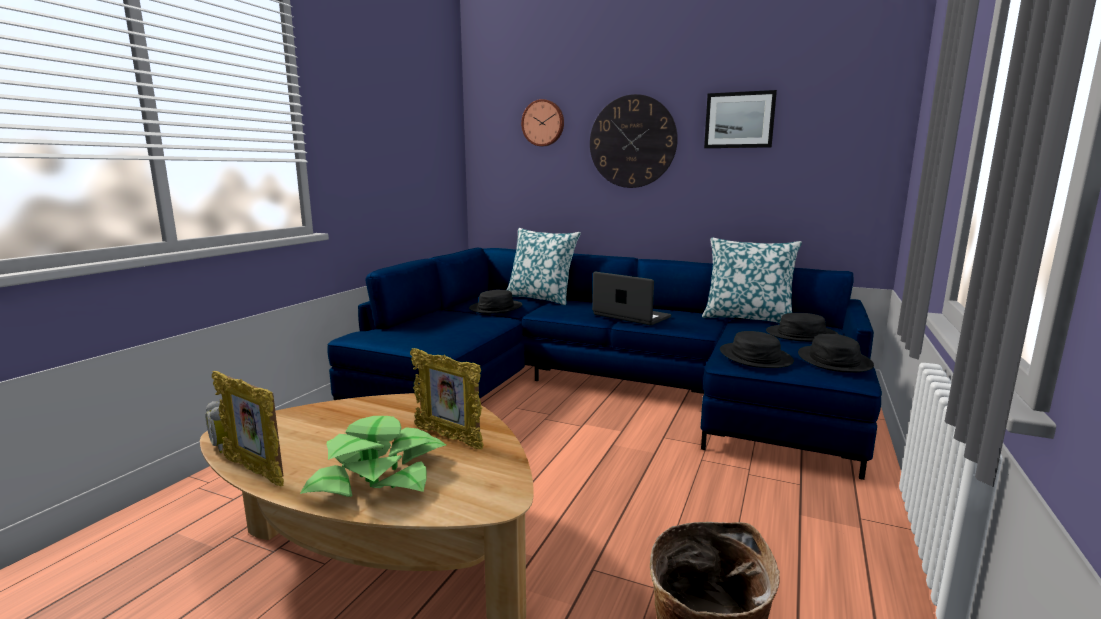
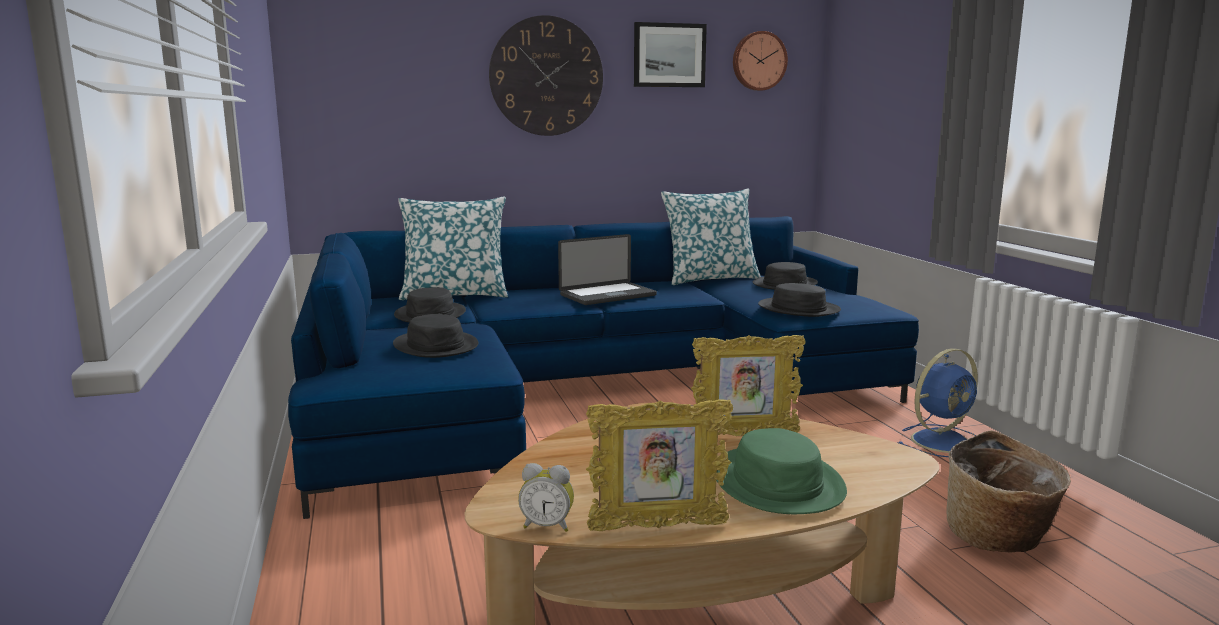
camera: 40 degrees left, 0 degrees up
potted plant [300,416,446,497] -> green hat [716,428,847,514]
wall clock [521,99,564,146] -> wall clock moved to [733,31,788,91]
laptop [592,272,671,325] -> laptop turned 150 degrees clockwise [558,234,657,305]
black hat [798,334,874,372] -> black hat moved to [393,314,478,358]
none -> blue fan [897,348,978,457]

